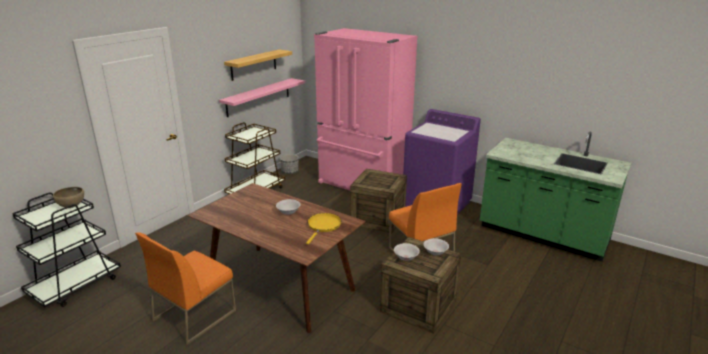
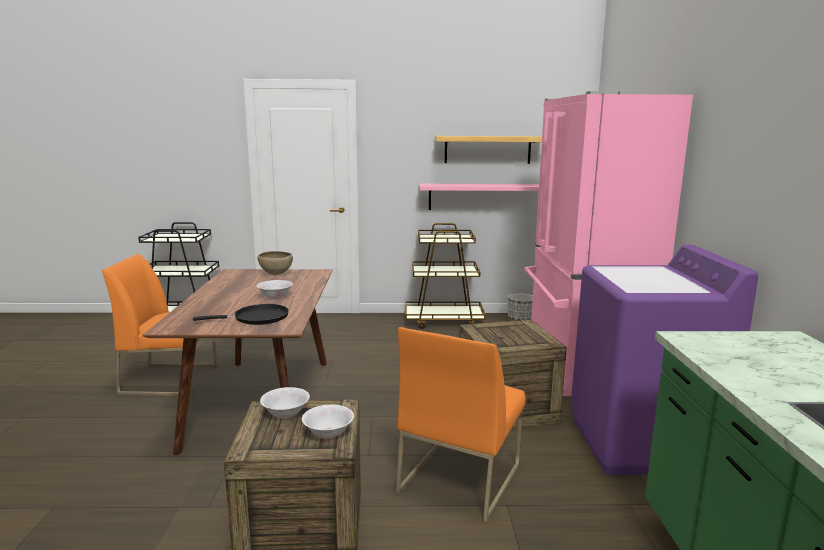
camera: 55 degrees right, 10 degrees down
brown bowl [53,187,84,208] -> brown bowl moved to [257,251,293,275]
yellow frying pan [306,213,341,244] -> black frying pan [193,304,289,325]

